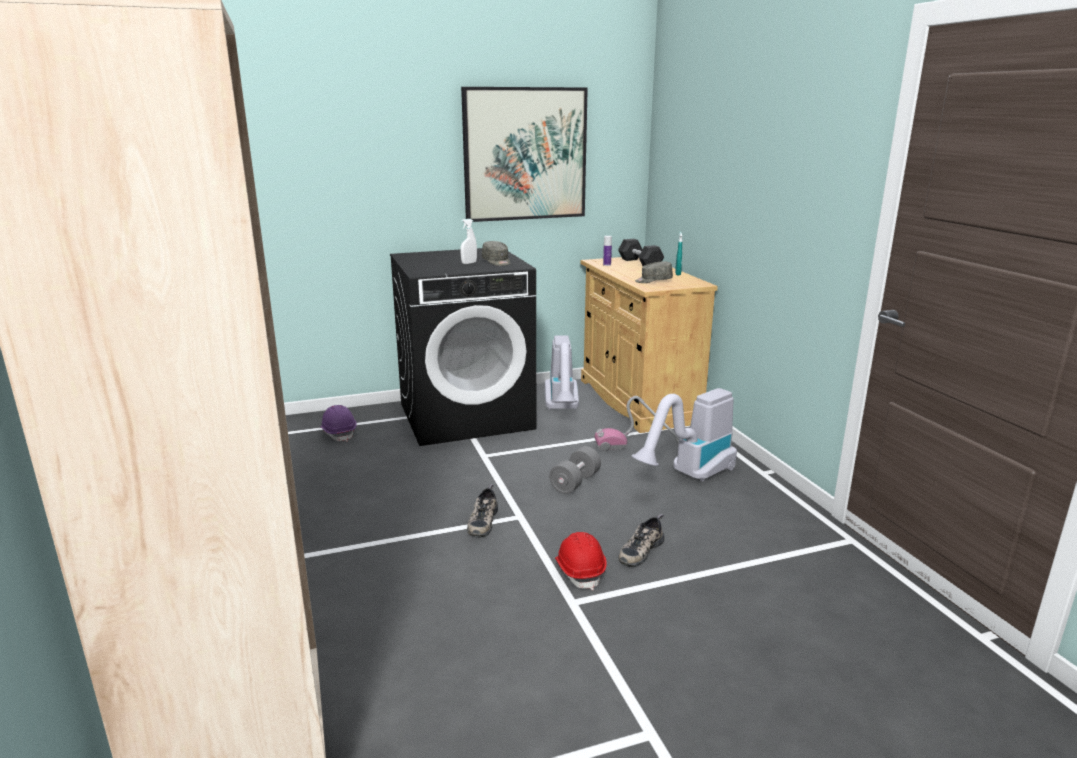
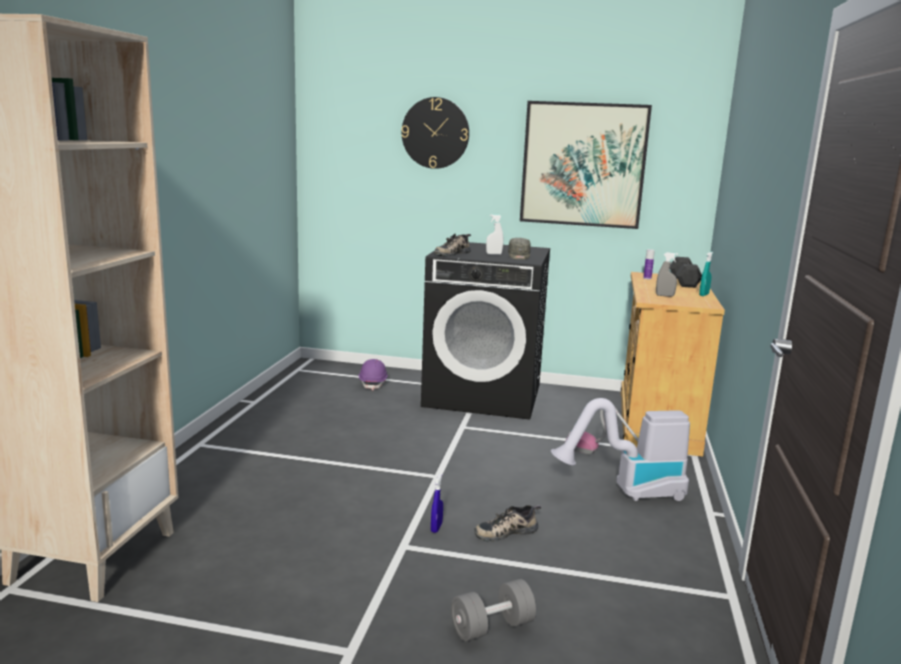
camera: 30 degrees right, 5 degrees down
shoe [467,484,498,538] -> shoe moved to [434,234,471,256]
vacuum cleaner [545,335,579,410] -> none
grey dumbbell [549,446,601,494] -> grey dumbbell moved to [451,579,536,642]
red hard hat [555,532,607,590] -> blue spray bottle [431,474,443,533]
grey cap [635,261,673,283] -> grey spray bottle [656,252,678,297]
none -> wall clock [402,97,469,169]

